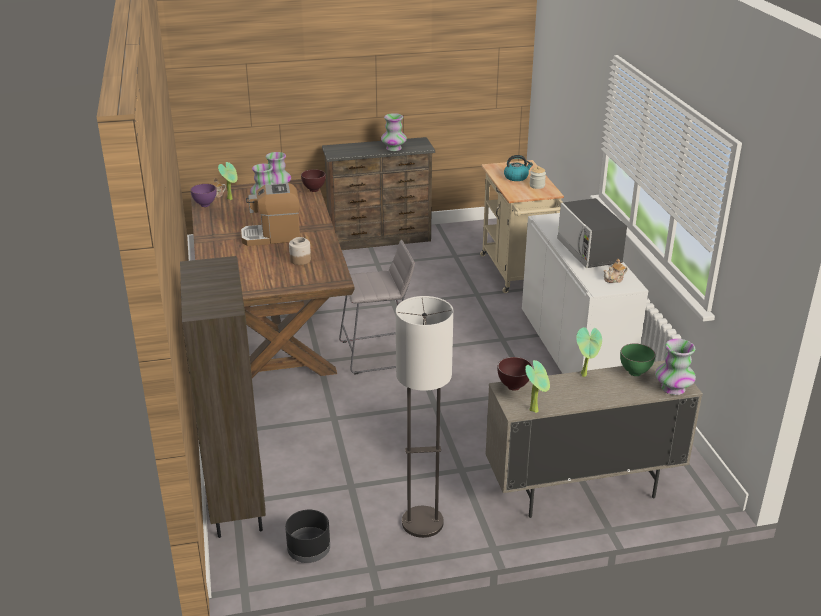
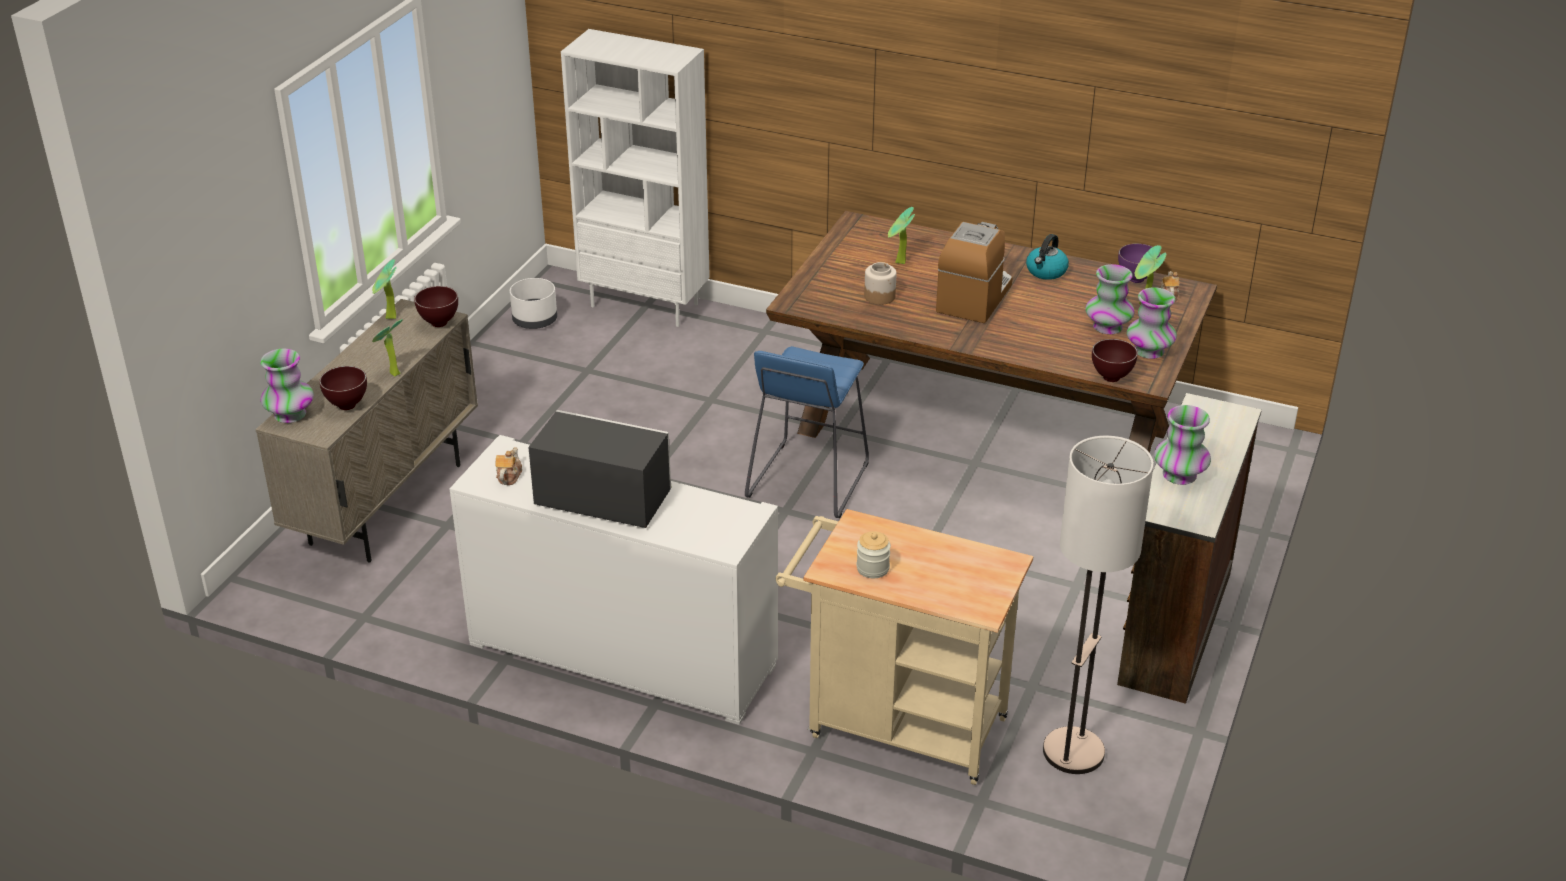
camera: 125 degrees right, 5 degrees up
brown bookcase [180,256,266,538] -> white bookcase [561,29,710,327]
black planter [285,510,330,563] -> white planter [510,278,557,329]
grey stool [339,240,415,375] -> blue stool [745,346,869,518]
floor lamp [396,296,454,538] -> floor lamp moved to [1043,436,1154,774]
kettle [504,155,533,181] -> kettle moved to [1026,234,1069,280]
green bowl [620,344,656,376] -> brown bowl [319,366,367,410]
none -> potted plant [888,207,915,264]

